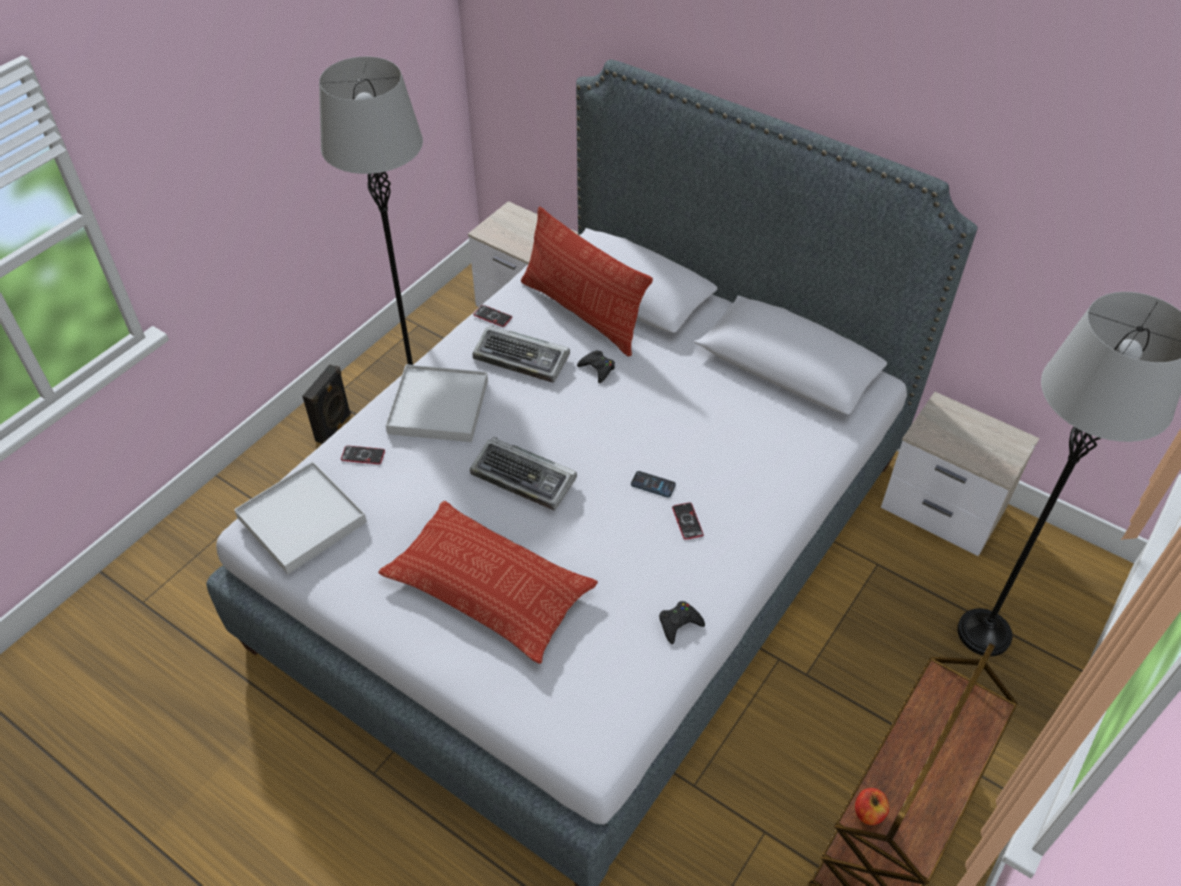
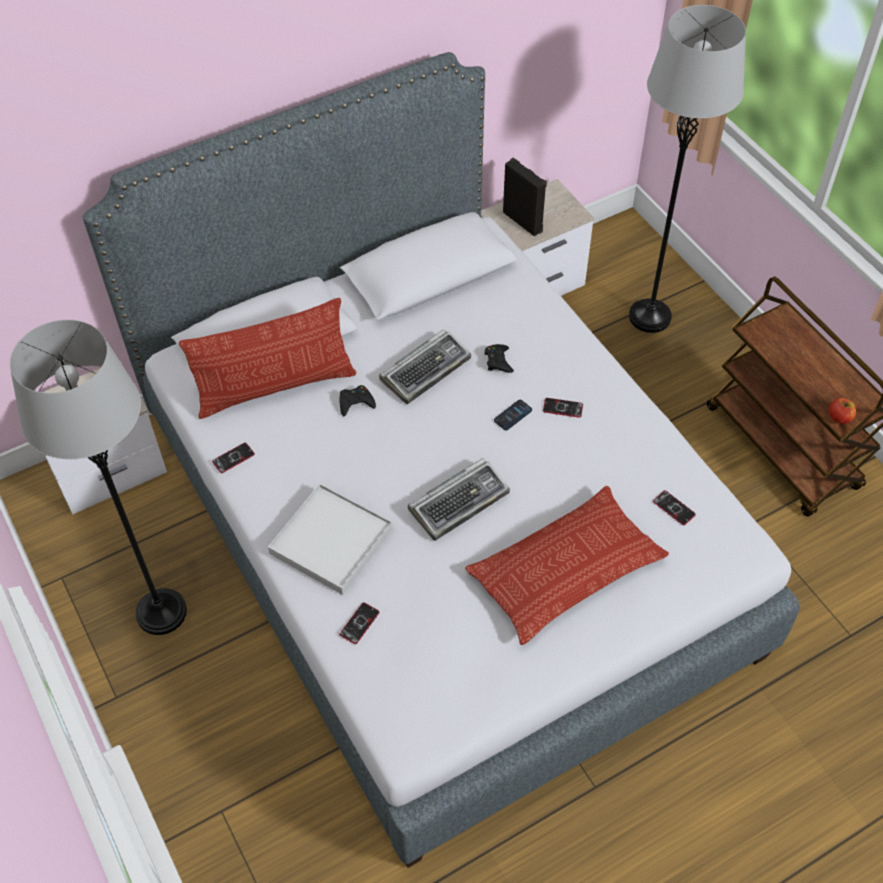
camera: 65 degrees left, 5 degrees up
white tray [234,461,367,574] -> none
black speaker [302,364,351,444] -> black speaker moved to [503,158,547,236]
keyboard [473,325,570,383] -> keyboard moved to [379,330,471,404]
black game controller [659,601,705,644] -> black game controller moved to [485,344,514,373]
none -> phone [653,491,696,525]

